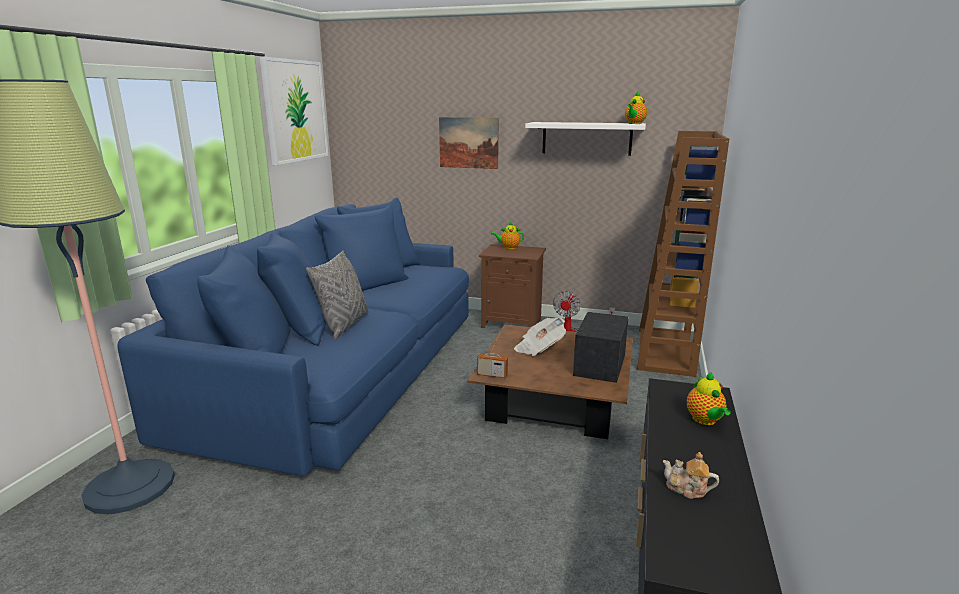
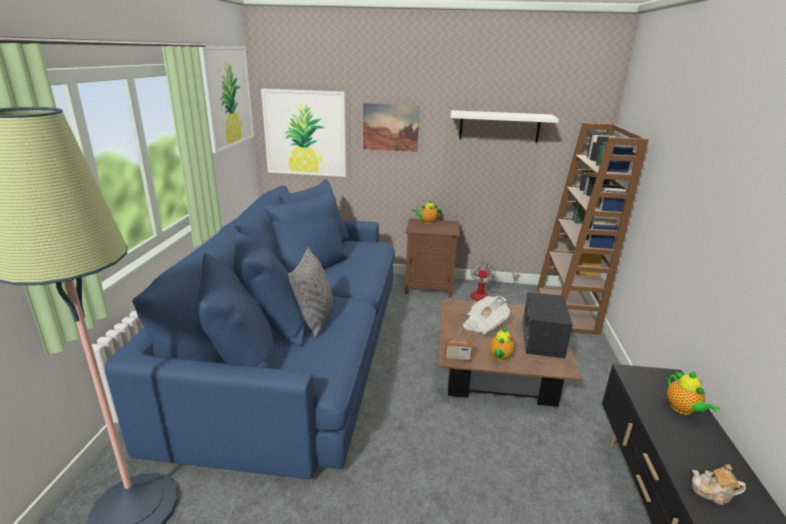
camera: 10 degrees left, 5 degrees up
teapot [625,91,647,124] -> teapot moved to [489,327,515,361]
none -> picture [261,88,346,177]

